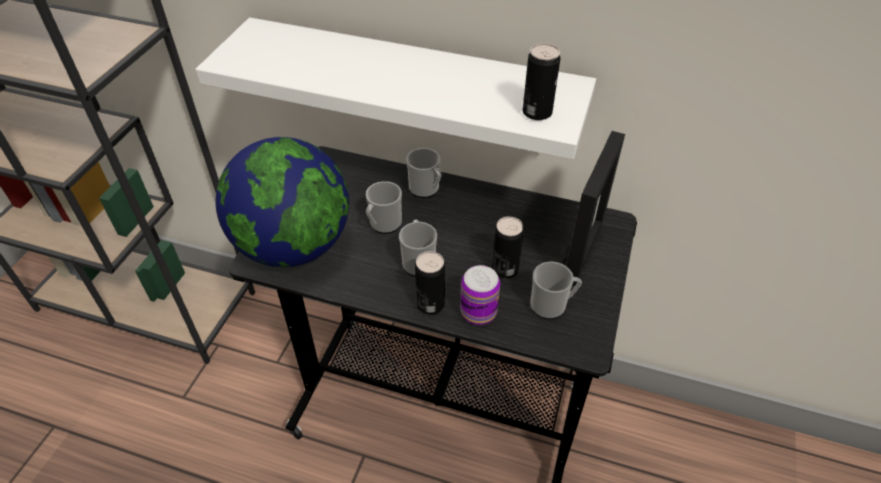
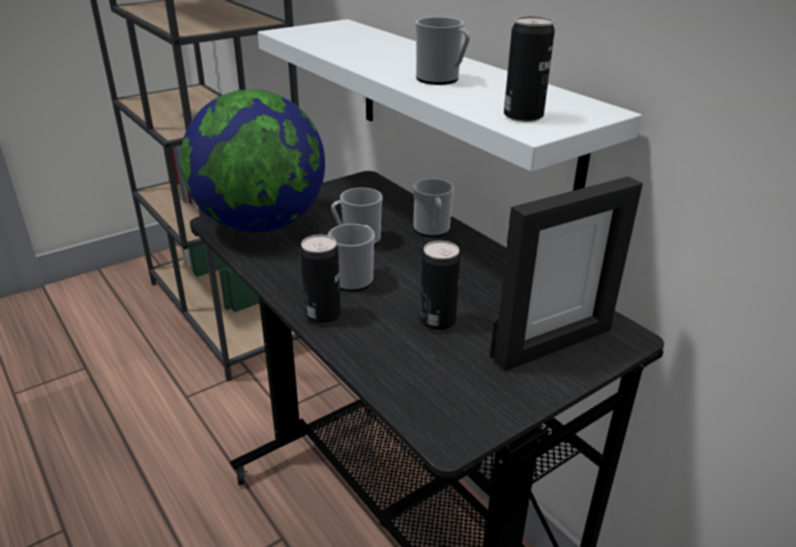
camera: 35 degrees right, 15 degrees down
can [460,265,500,325] -> none
mug [530,261,582,319] -> mug moved to [415,17,470,85]

